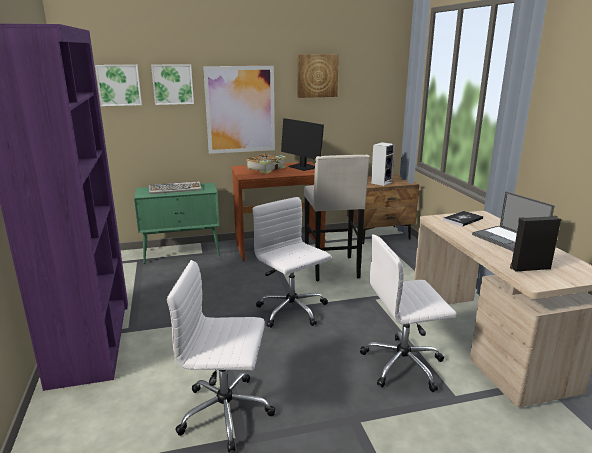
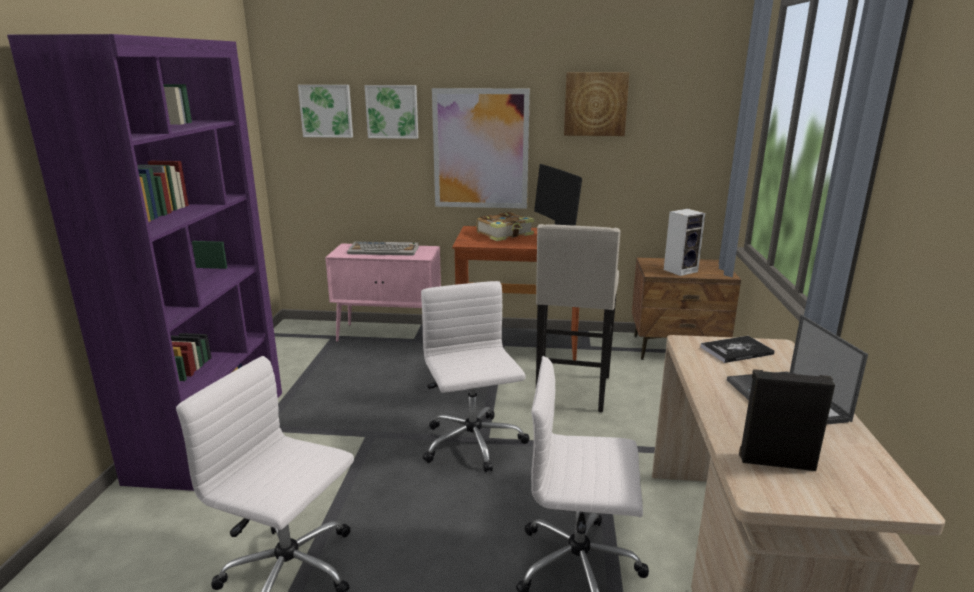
camera: 20 degrees right, 0 degrees up
green cabinet [134,183,220,263] -> pink cabinet [325,243,441,342]

